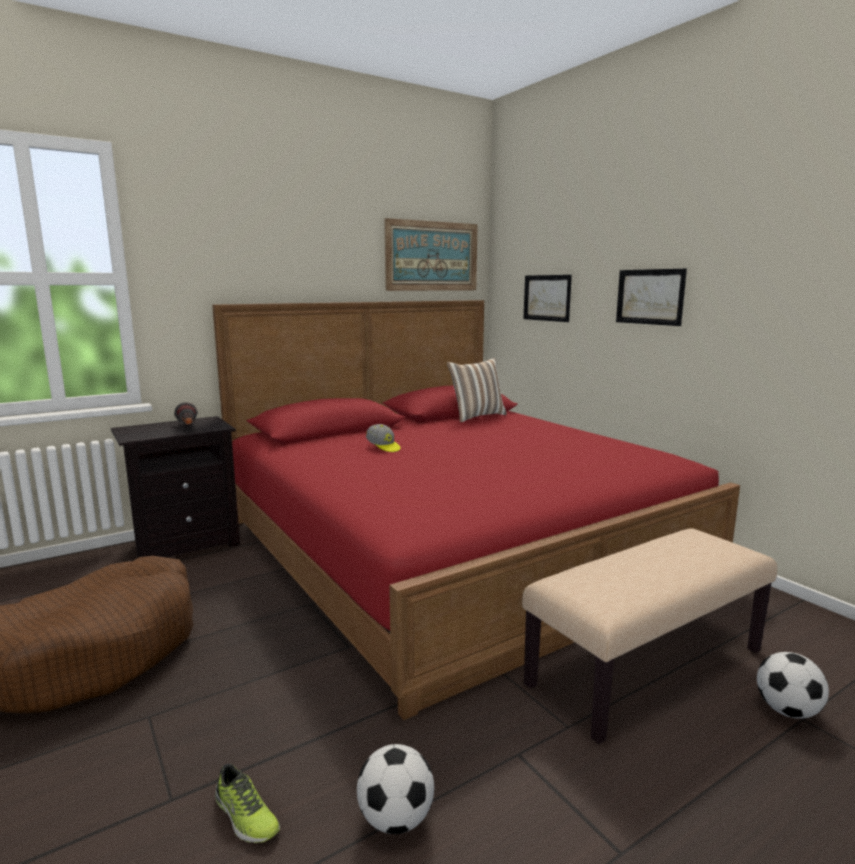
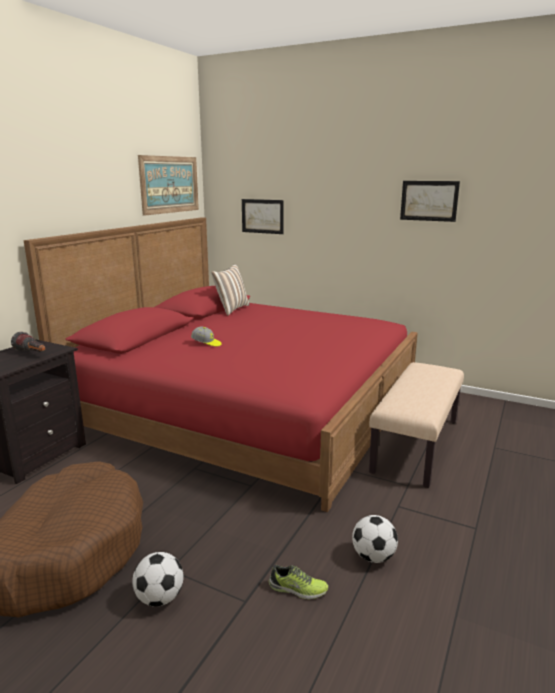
camera: 30 degrees left, 5 degrees up
picture [616,268,687,326] -> picture moved to [400,181,460,222]
football [757,652,829,719] -> football moved to [132,552,184,606]

